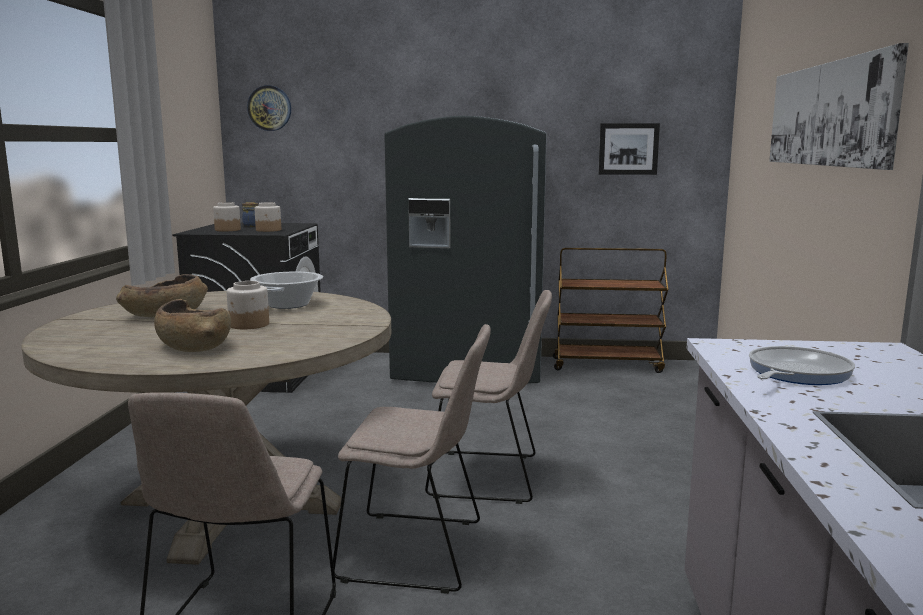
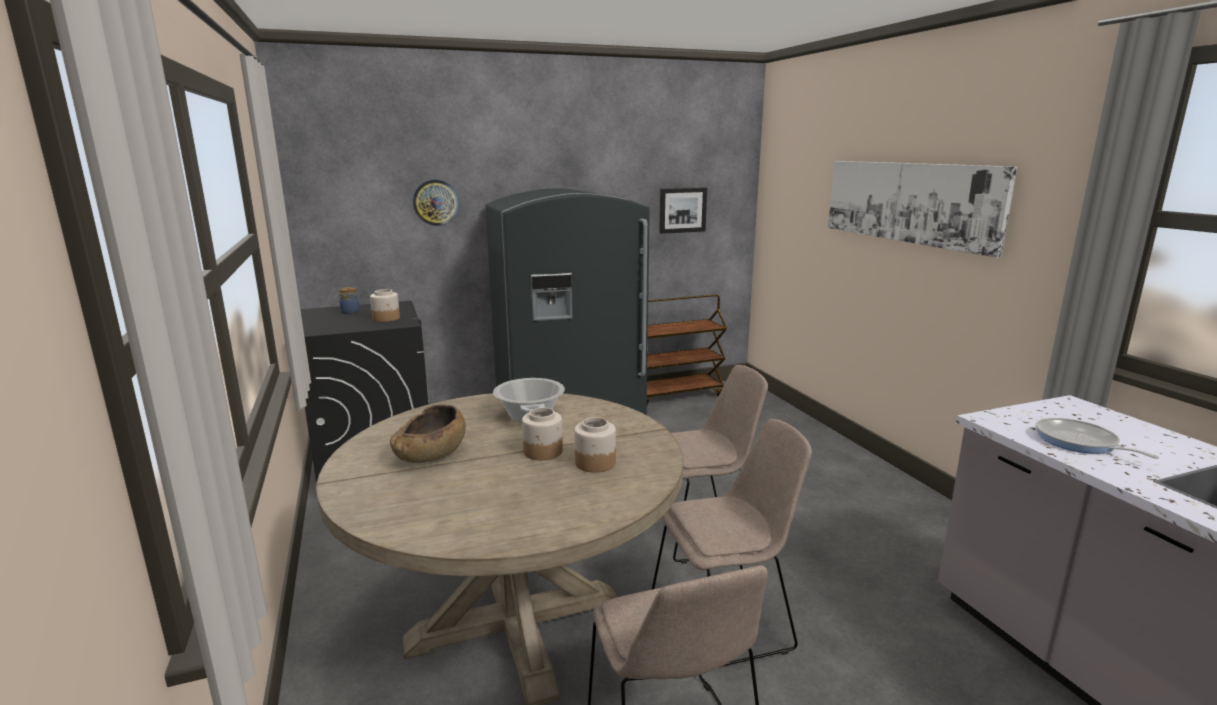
camera: 25 degrees left, 5 degrees up
brown bowl [154,299,231,352] -> none
jar [213,202,241,231] -> jar moved to [574,417,616,473]
wall clock [247,85,291,131] -> wall clock moved to [413,180,459,226]
frying pan [749,346,855,385] -> frying pan turned 45 degrees counterclockwise [1036,418,1159,459]

